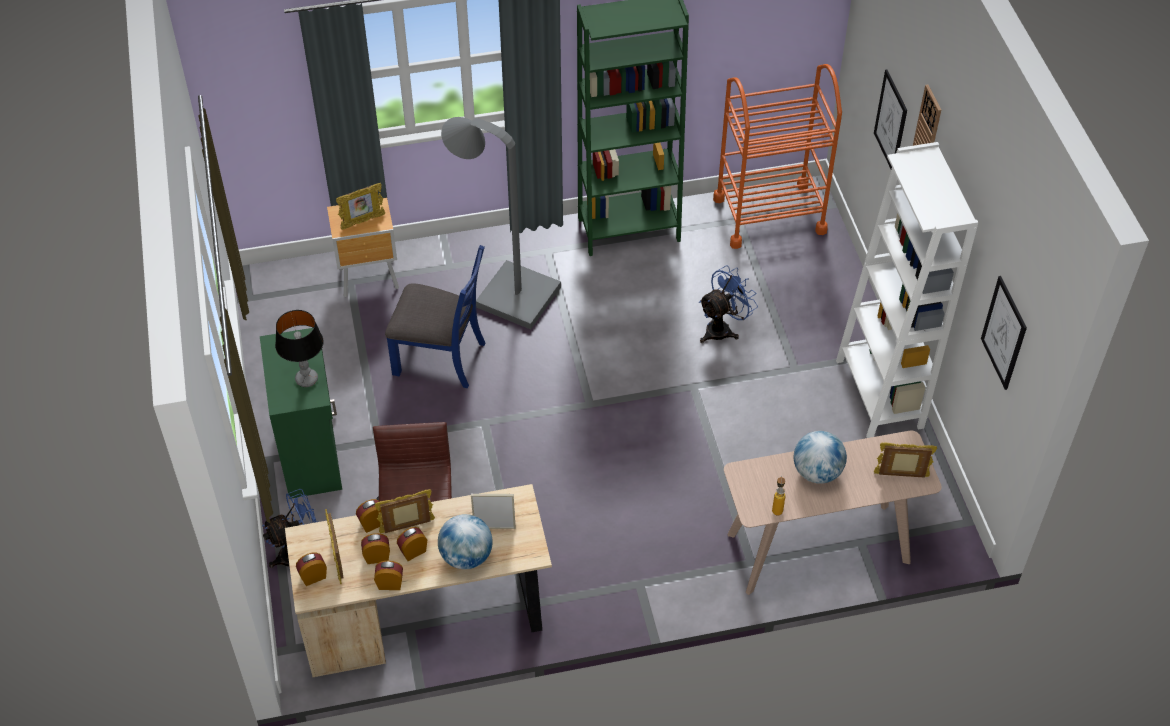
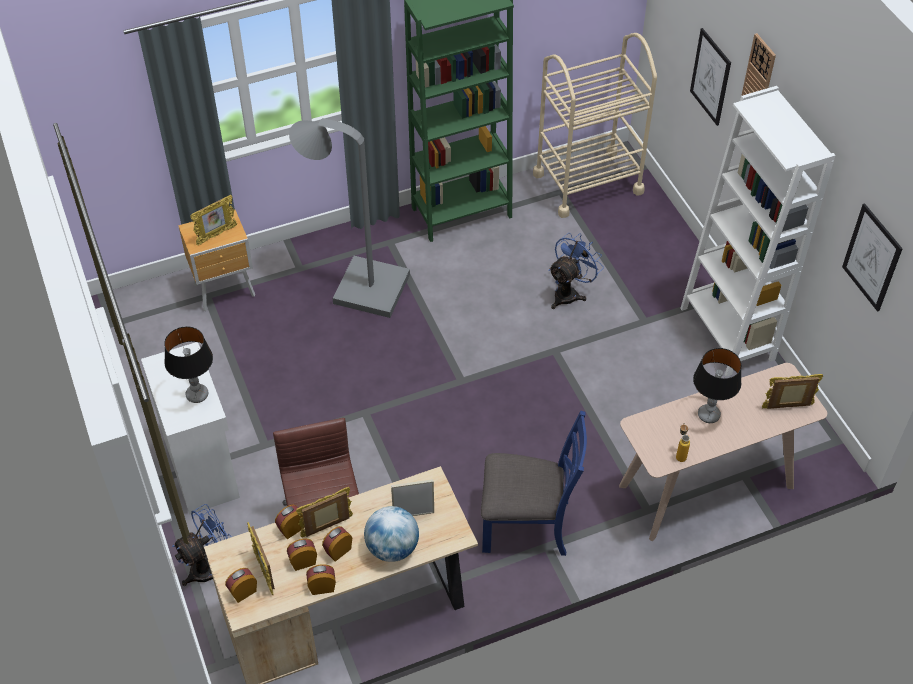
camera: 10 degrees left, 0 degrees up
green cabinet [260,328,342,499] -> white cabinet [141,342,240,515]
blue chair [385,245,485,388] -> blue chair moved to [481,411,587,556]
orange cart [713,64,842,249] -> beige cart [533,33,657,218]
globe [794,431,847,484] -> table lamp [693,348,741,423]

